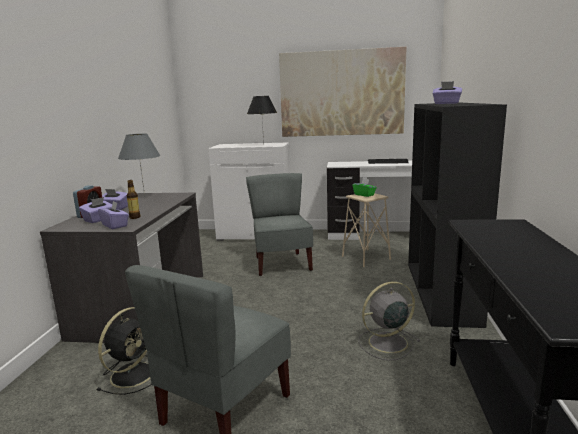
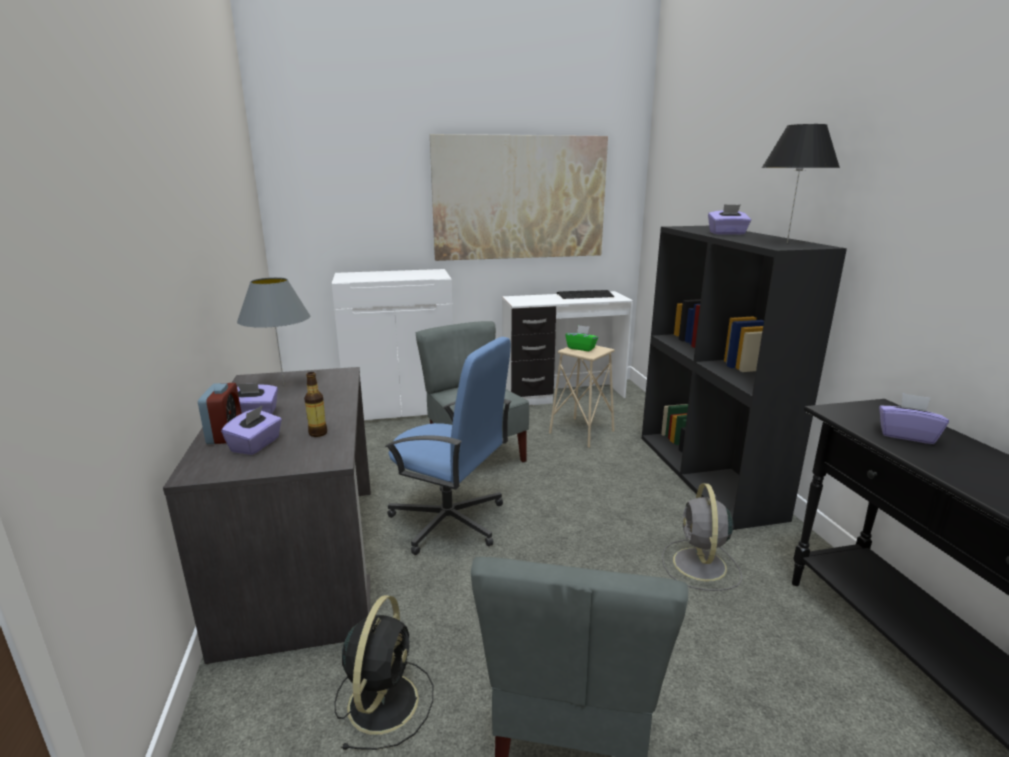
camera: 20 degrees left, 5 degrees up
purple tissue box [98,201,129,229] -> purple tissue box moved to [879,393,949,444]
black table lamp [247,96,277,145] -> black table lamp moved to [762,124,840,243]
grey fan [359,281,420,360] -> grey fan turned 45 degrees counterclockwise [662,483,742,591]
none -> blue office chair [385,337,511,555]

